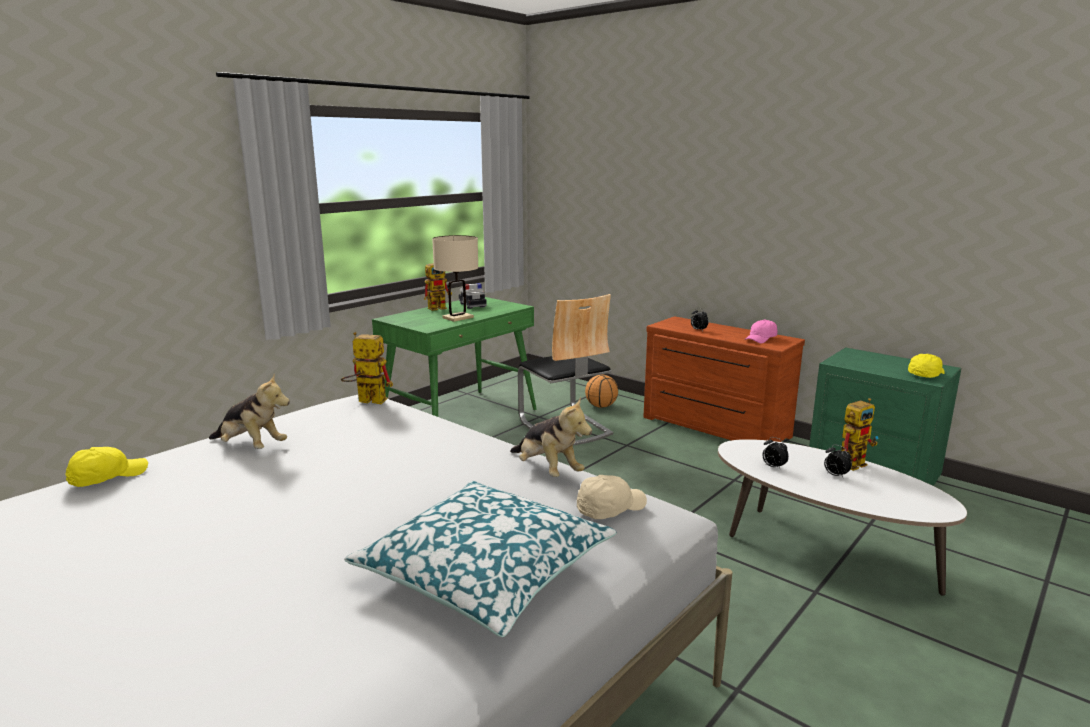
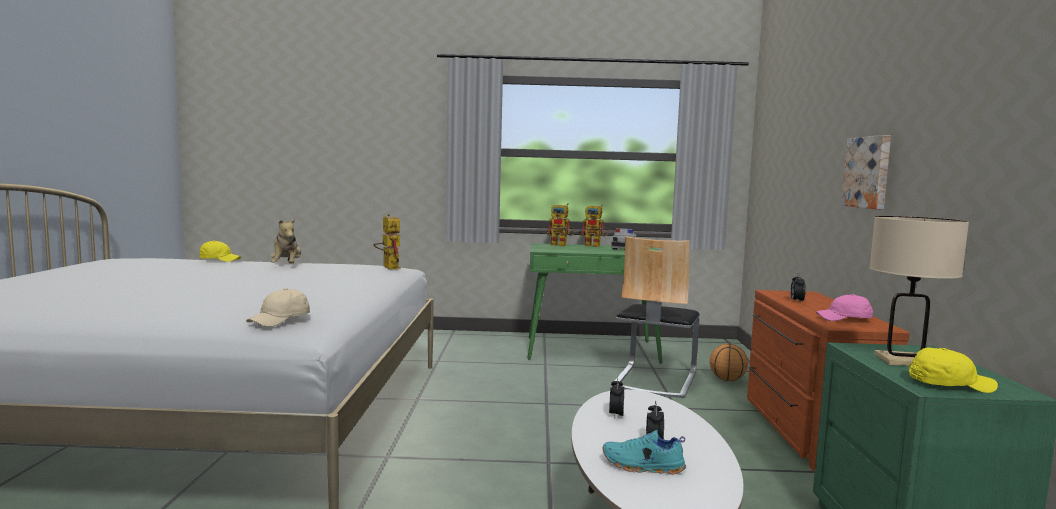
camera: 50 degrees right, 10 degrees down
pillow [345,481,616,637] -> none
beige table lamp [432,235,479,322] -> beige table lamp moved to [869,216,969,366]
plush toy [510,397,592,477] -> none
beige cap [577,475,647,519] -> beige cap turned 105 degrees clockwise [246,288,310,327]
toy robot [841,398,878,471] -> toy robot moved to [546,203,576,246]
none -> turquoise shoe [603,430,686,475]
none -> picture [841,135,891,210]

